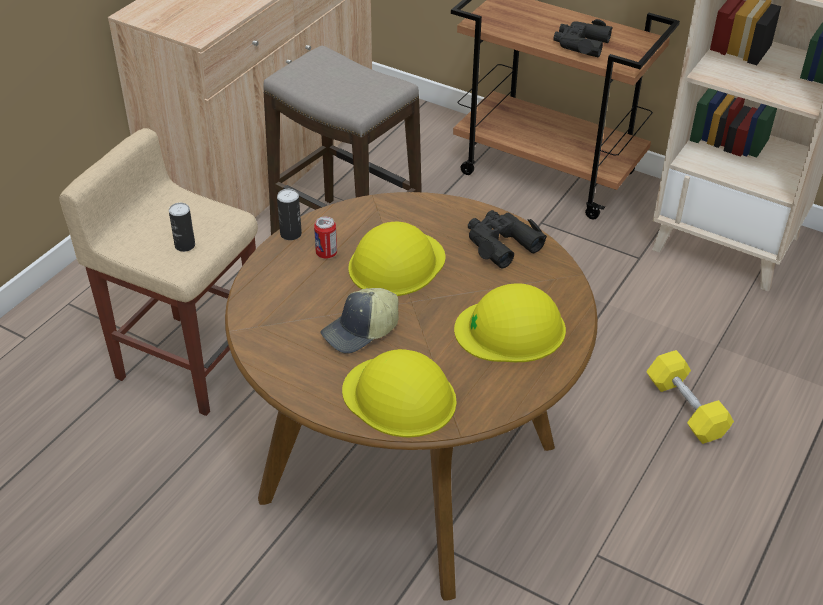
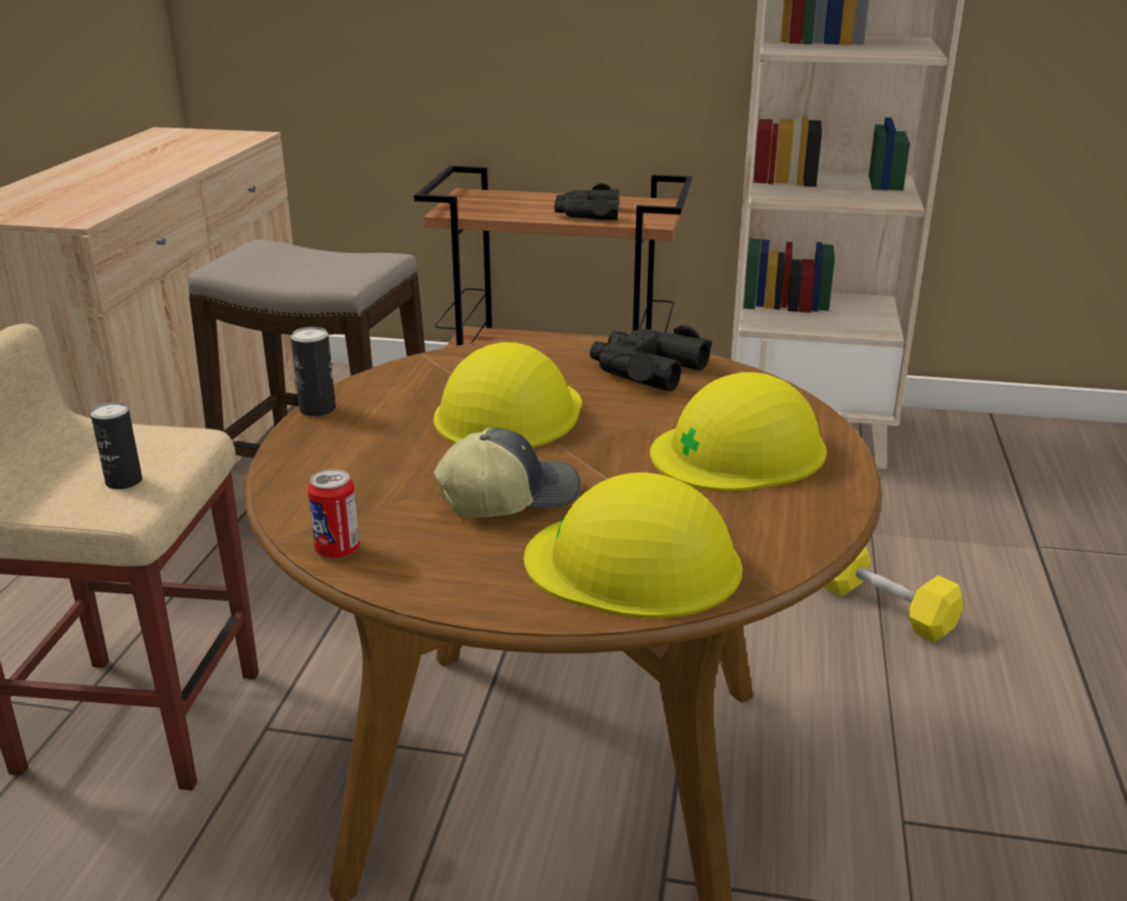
camera: 20 degrees left, 15 degrees down
can [314,217,337,258] -> can moved to [308,469,360,559]
cap [320,288,399,354] -> cap turned 150 degrees counterclockwise [434,427,581,517]

